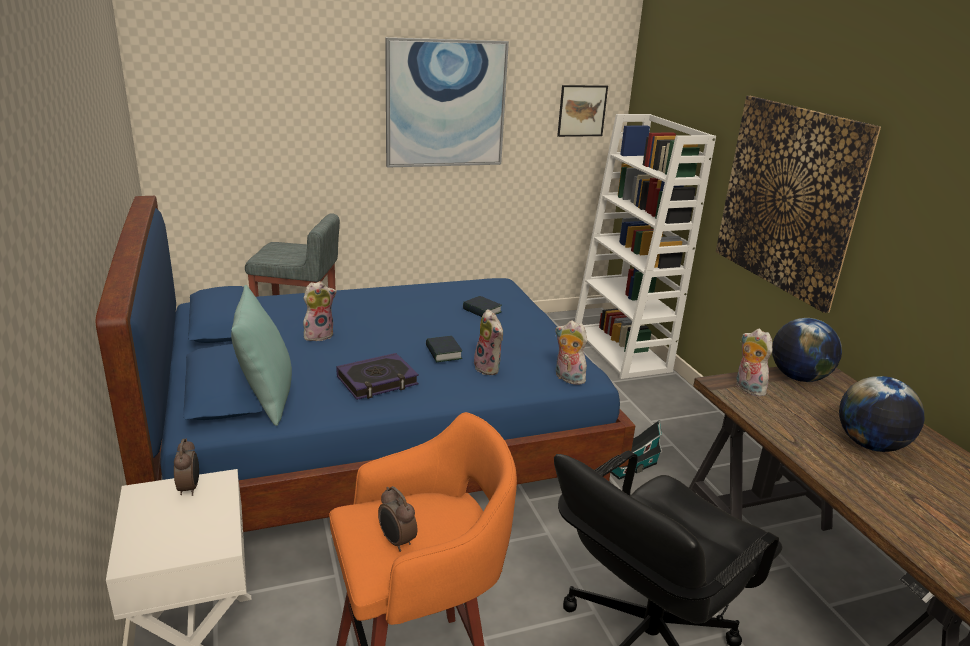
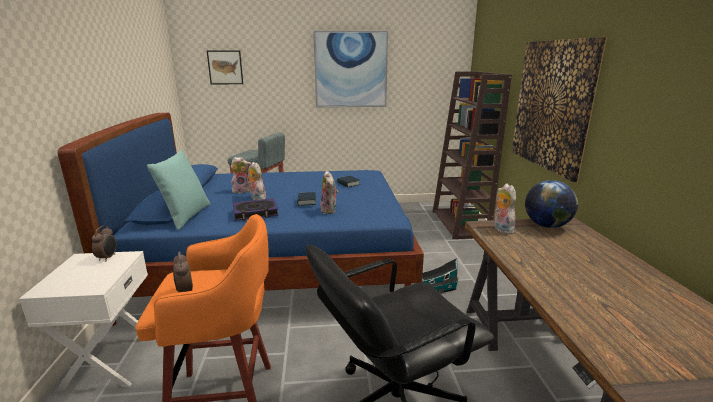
camera: 15 degrees right, 5 degrees down
plush toy [555,320,587,385] -> plush toy moved to [248,162,266,200]
picture [557,85,608,137] -> picture moved to [206,50,243,84]
white bookcase [575,114,716,379] -> brown bookcase [433,72,512,239]
globe [839,376,924,452] -> none

